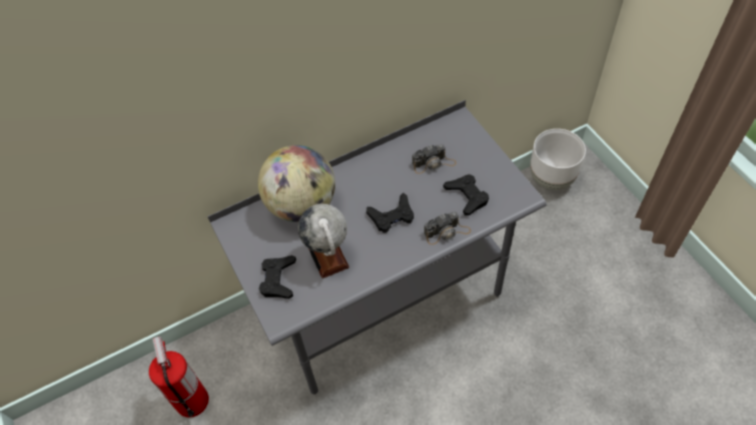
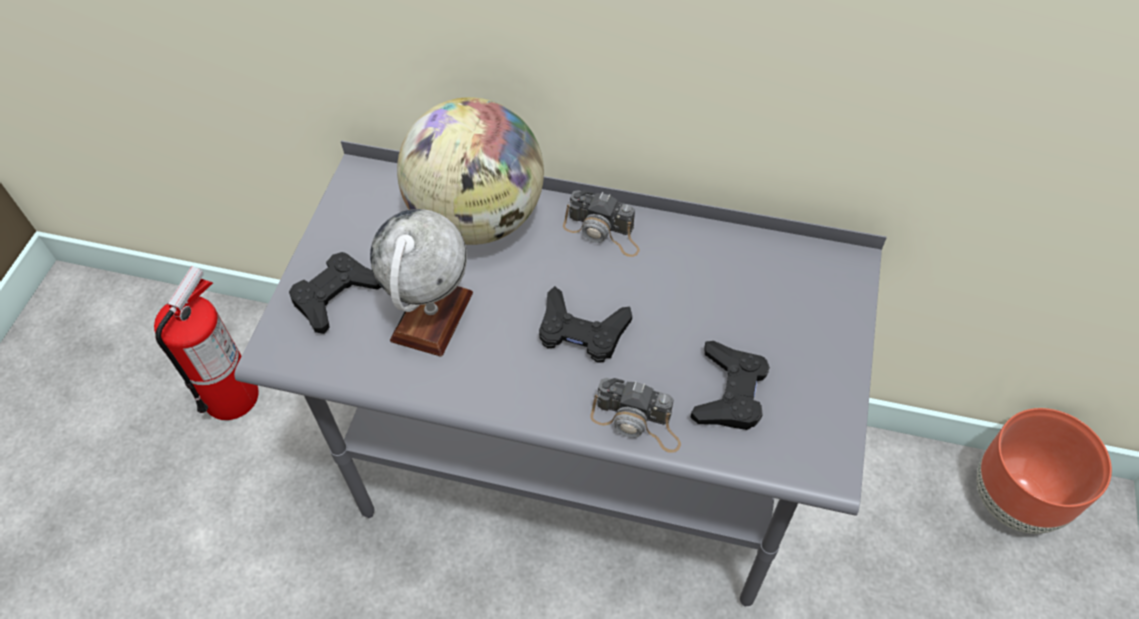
camera: 40 degrees right, 0 degrees up
camera [412,144,456,174] -> camera moved to [563,190,640,257]
white planter [530,129,586,190] -> brown planter [977,408,1112,534]

